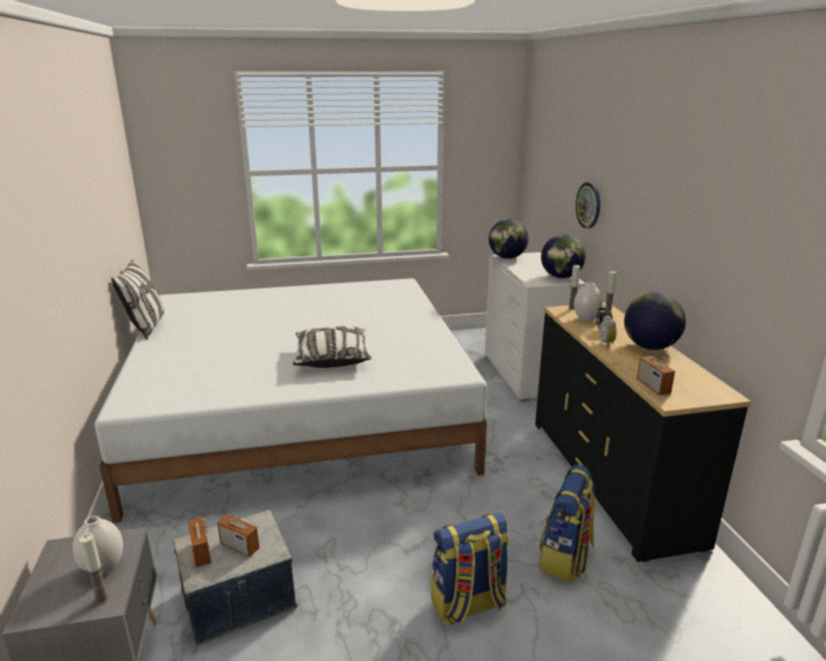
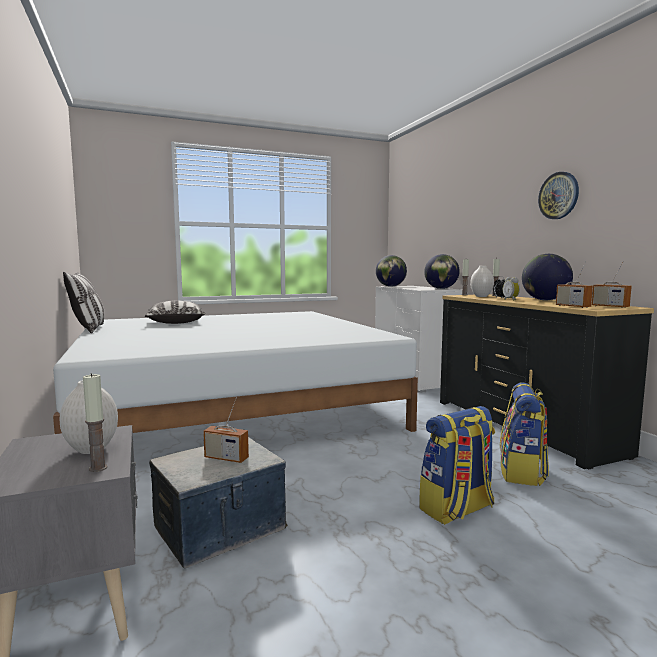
camera: 10 degrees left, 15 degrees down
radio [188,508,211,567] -> radio moved to [592,261,632,308]
pillow [293,326,372,368] -> pillow moved to [145,300,205,324]
wall clock [576,182,600,228] -> wall clock moved to [538,172,579,219]

